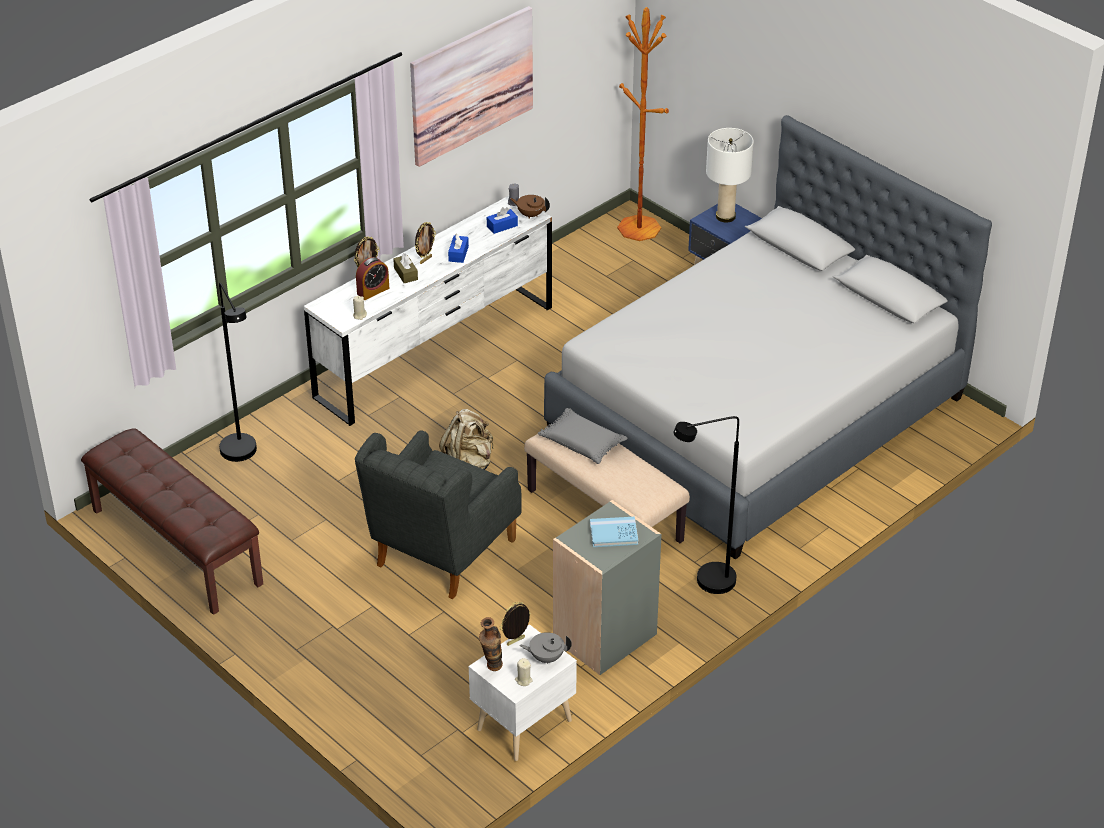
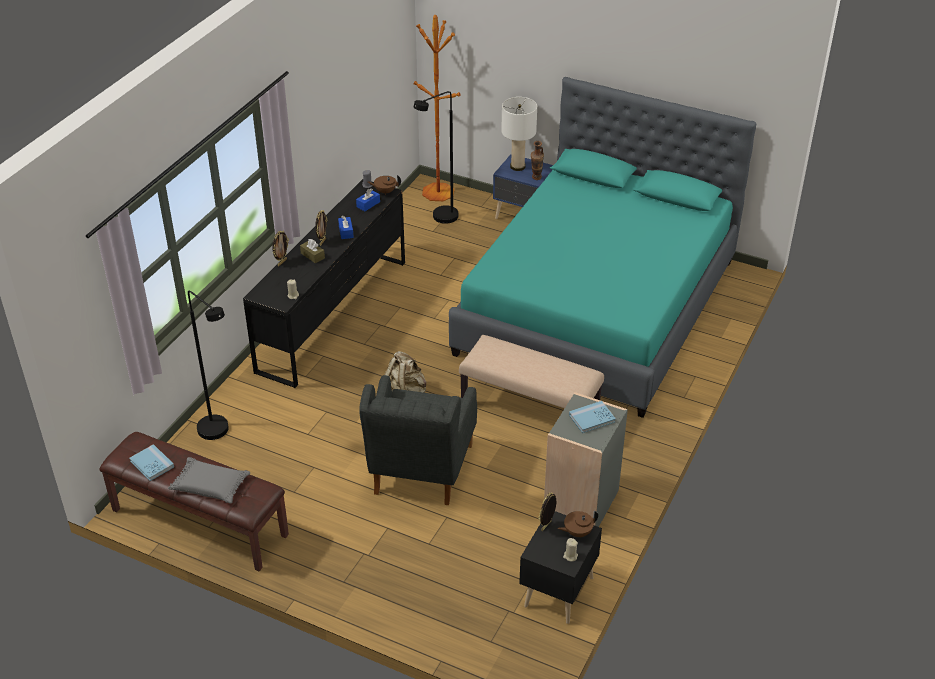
camera: 20 degrees left, 0 degrees up
white dresser [304,196,552,426] -> black dresser [243,179,405,388]
alarm clock [356,257,389,300] -> none
picture [410,6,533,167] -> none
white nightstand [469,624,577,761] -> black nightstand [519,511,602,624]
vase [479,617,503,671] -> vase moved to [531,141,544,180]
grey teapot [519,632,572,664] -> brown teapot [558,511,598,537]
grey pillow [538,408,628,464] -> grey pillow moved to [168,457,250,504]
grey bed [544,115,992,559] -> turquoise bed [449,77,756,418]
black floor lamp [674,416,739,594] -> black floor lamp moved to [414,91,458,224]
none -> blue book [129,444,174,481]

